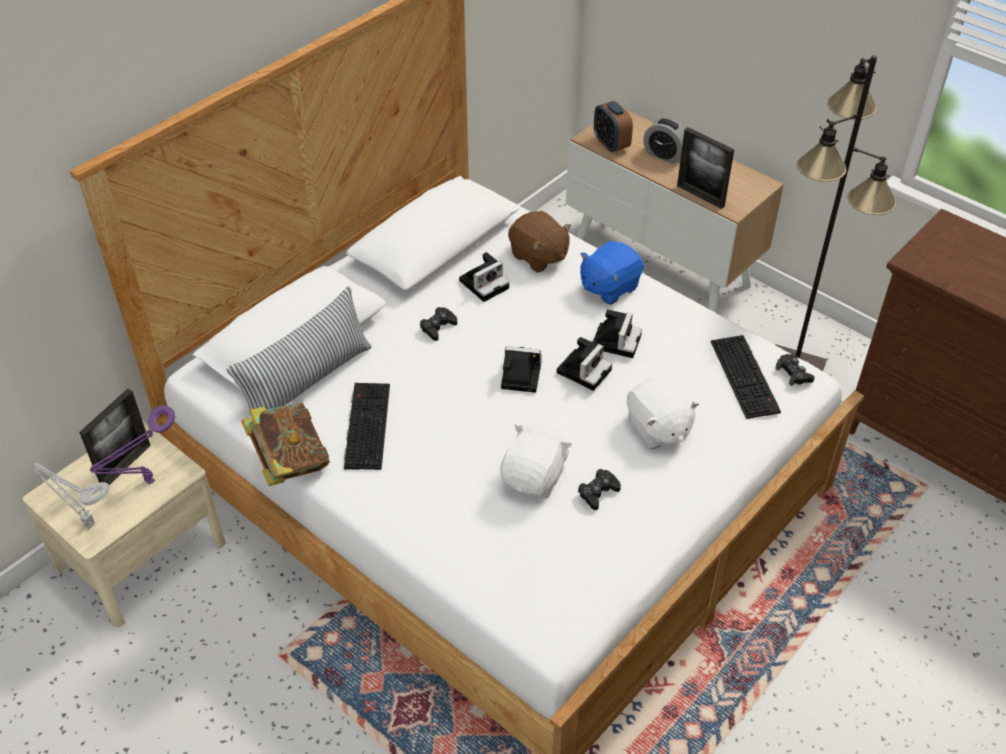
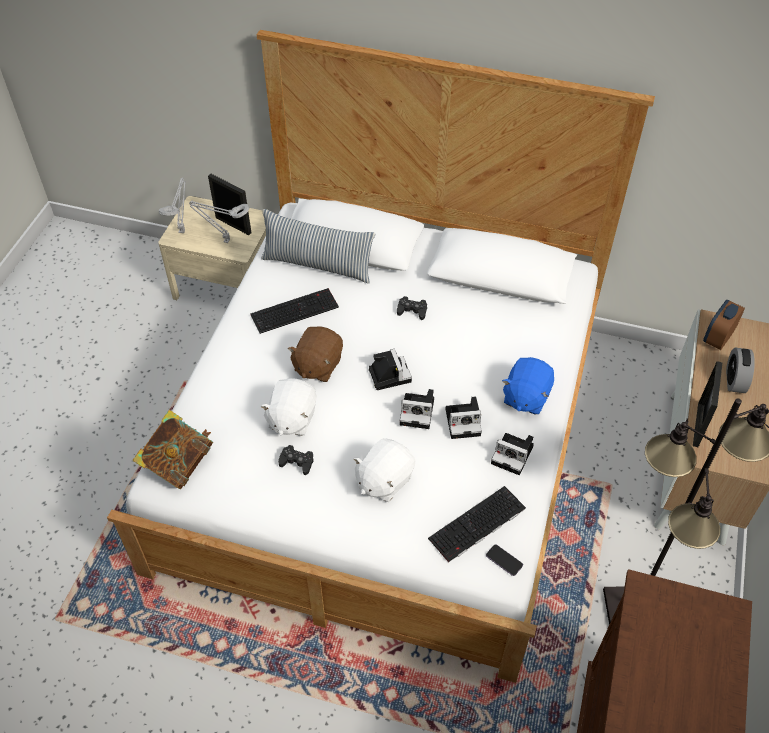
camera: 65 degrees right, 5 degrees up
picture frame [79,389,151,485] -> picture frame turned 150 degrees counterclockwise [208,174,252,235]
purple table lamp [90,405,175,485] -> grey table lamp [189,201,250,243]
book [241,402,330,486] -> book moved to [133,410,213,489]
camera [459,252,509,302] -> camera moved to [491,433,534,475]
white plush toy [500,424,572,498] -> white plush toy turned 105 degrees clockwise [260,378,317,436]
brown plush toy [508,211,571,273] -> brown plush toy moved to [288,326,343,382]
blue plush toy [580,241,644,305] -> blue plush toy turned 90 degrees counterclockwise [502,357,554,414]
black game controller [775,354,815,386] -> phone [486,544,523,576]

